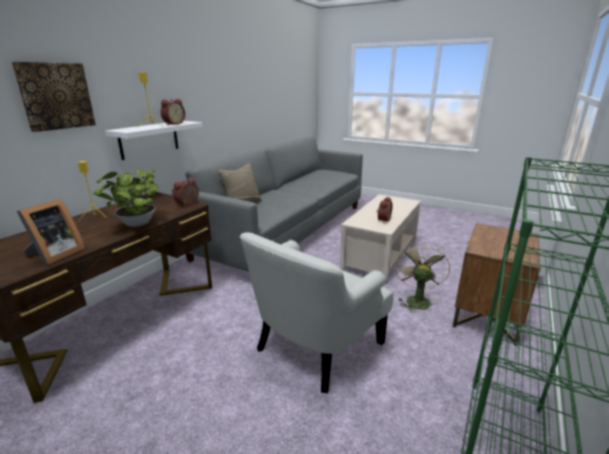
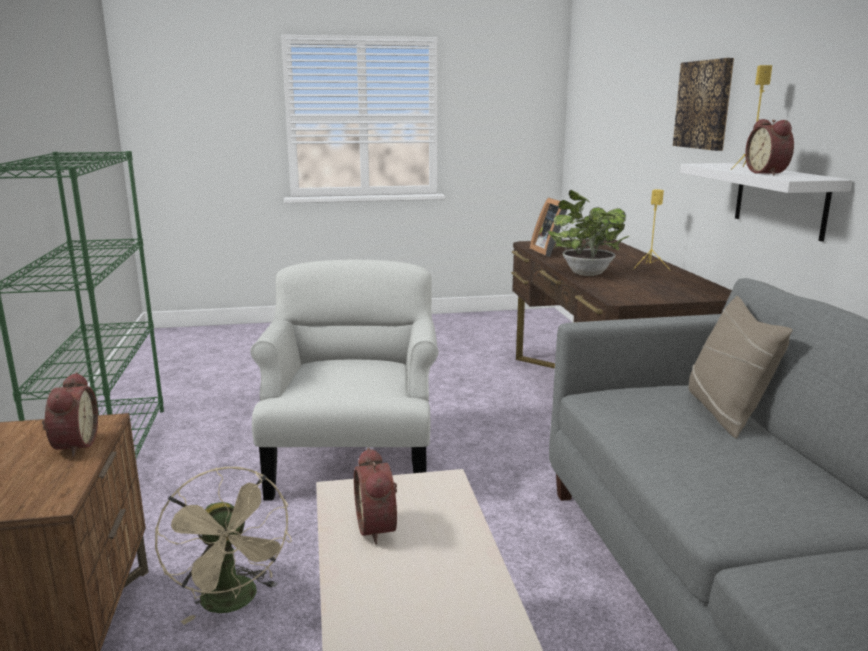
camera: 140 degrees right, 5 degrees down
alarm clock [173,178,199,207] -> alarm clock moved to [42,372,98,457]

